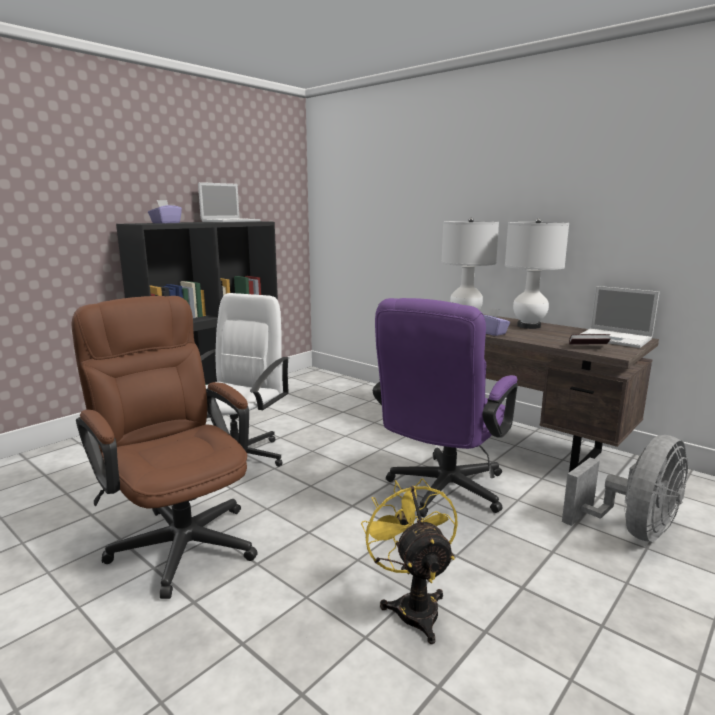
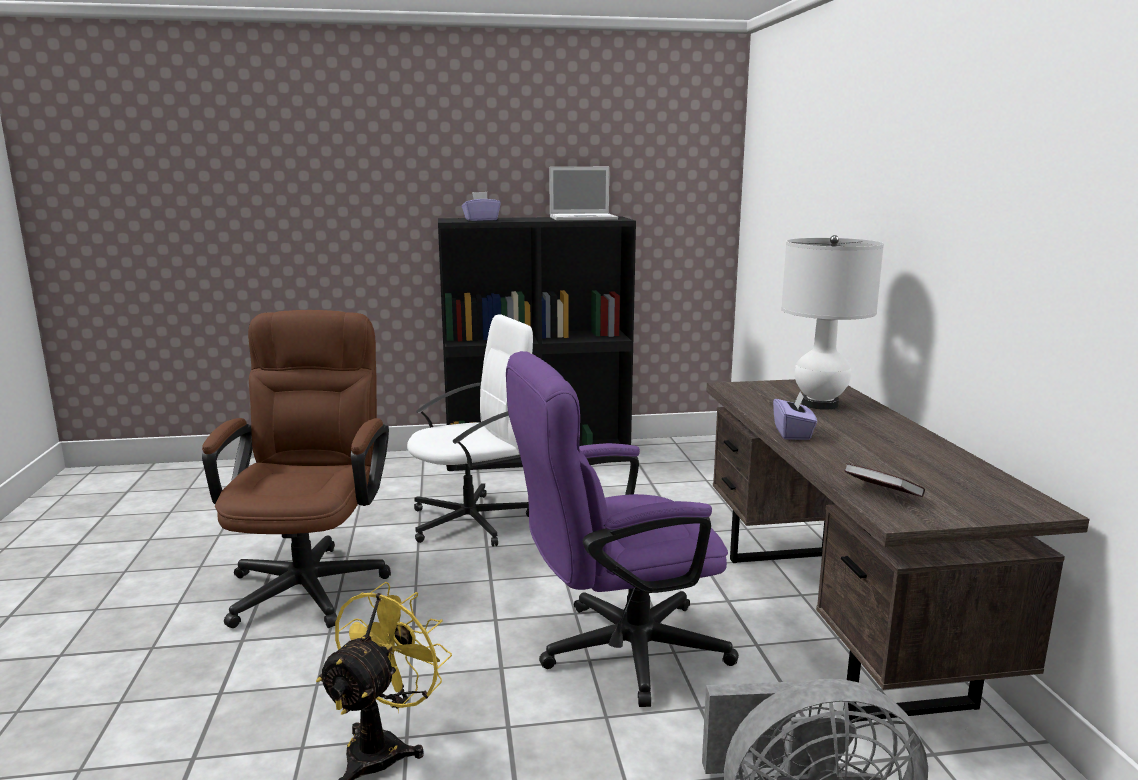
camera: 40 degrees right, 0 degrees up
white table lamp [505,218,569,329] -> none
laptop [581,286,660,348] -> none

